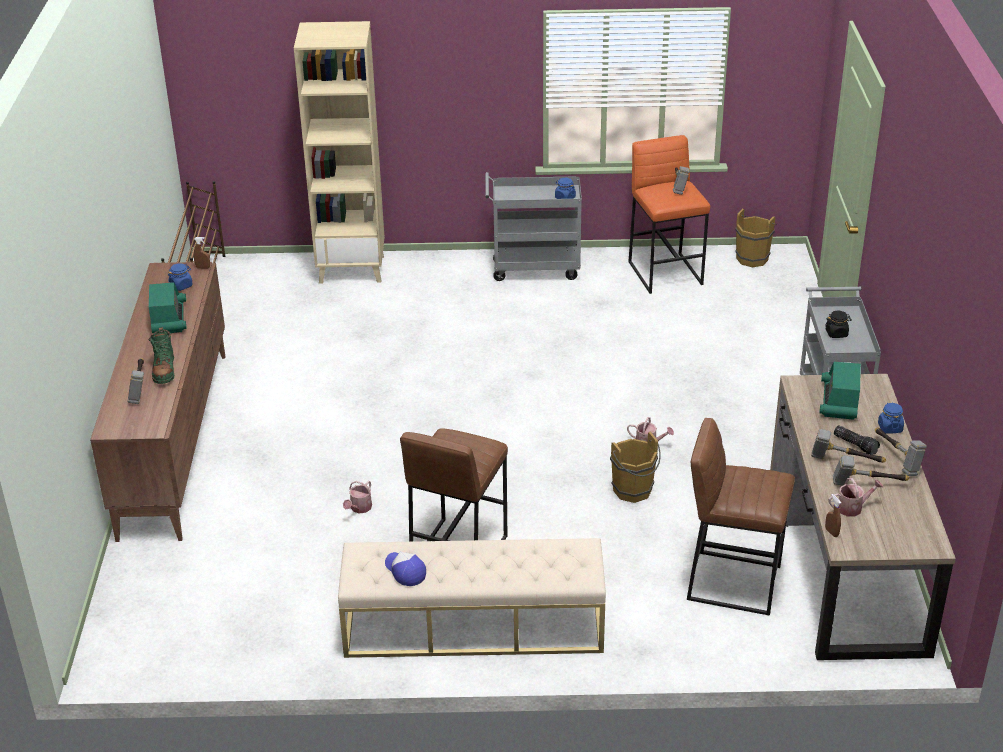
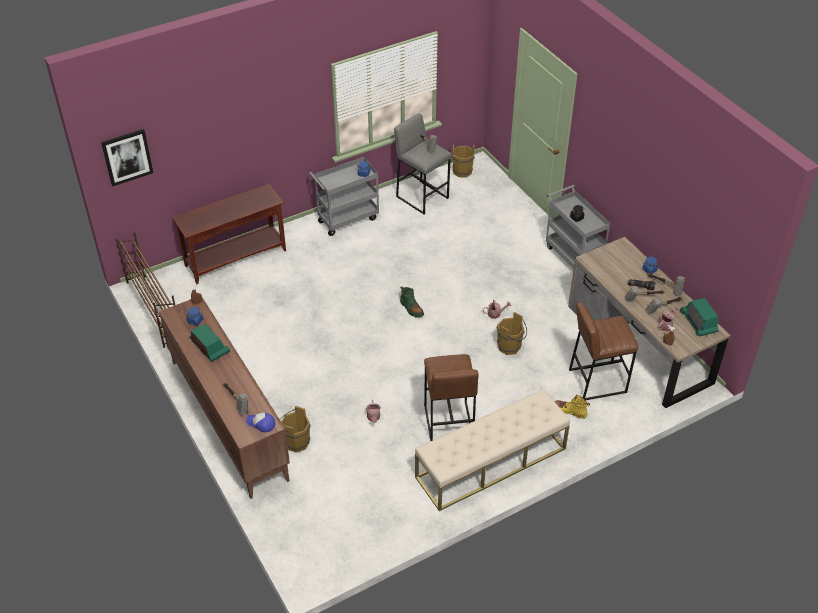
camera: 30 degrees left, 10 degrees up
green boot [149,327,174,384] -> green boot moved to [400,286,424,317]
beige bookcase [294,21,385,284] -> brown console table [172,184,286,284]
cap [385,552,426,586] -> cap moved to [246,412,275,432]
orange stool [629,135,710,294] -> grey stool [394,113,451,215]
radio [819,362,861,420] -> radio moved to [680,298,719,337]
none -> picture [101,129,153,186]
none -> brown bucket [280,406,311,452]
none -> yellow boot [555,395,590,419]

